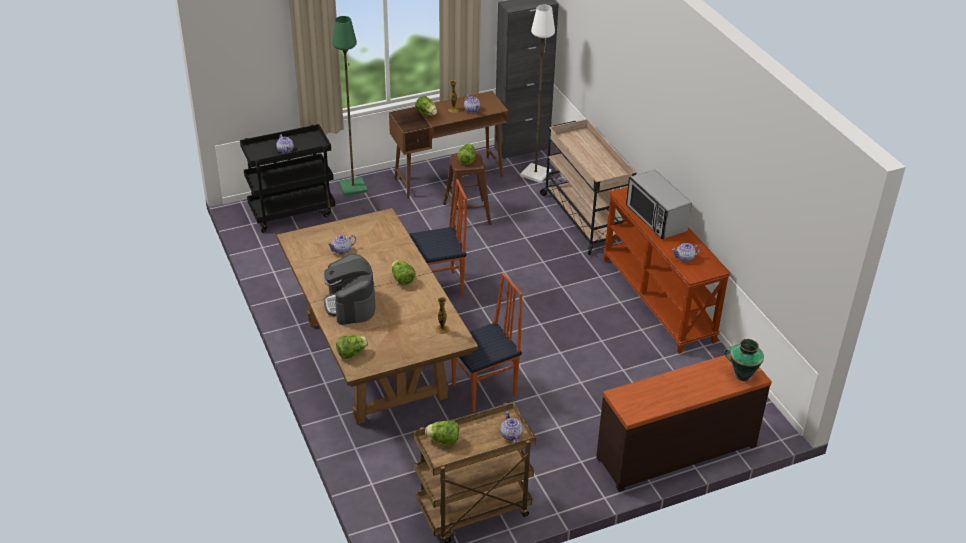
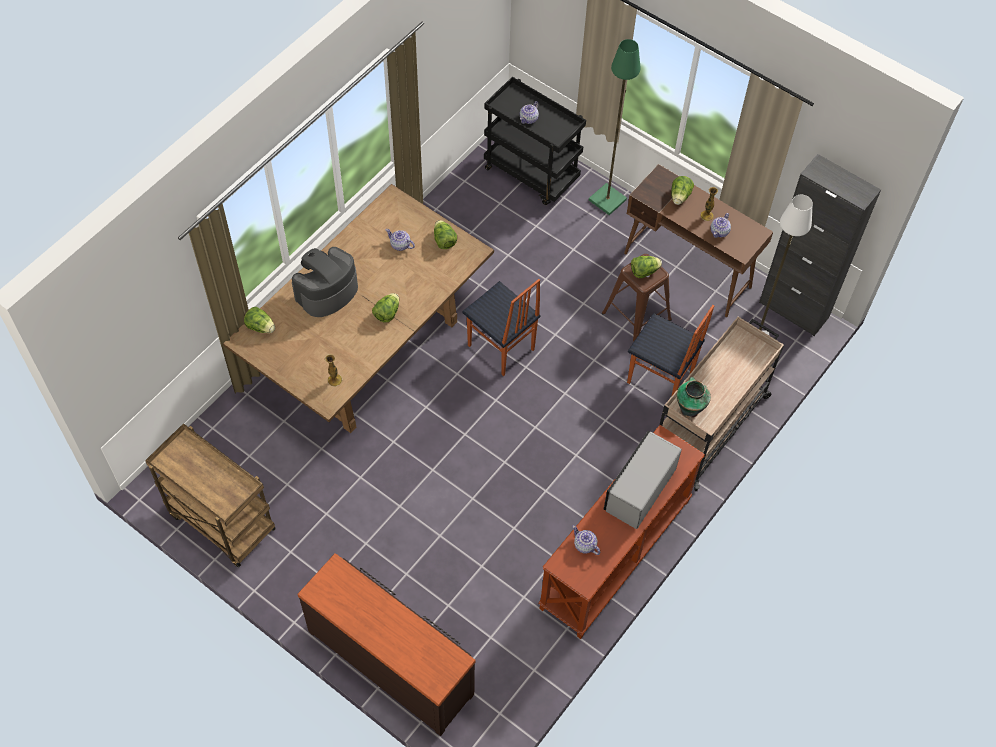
camera: 60 degrees right, 20 degrees up
lettuce [425,420,459,445] -> lettuce moved to [434,220,457,249]
chair [452,273,522,412] -> chair moved to [627,305,714,395]
teapot [500,411,523,443] -> none
vase [724,339,764,381] -> vase moved to [677,377,711,418]

